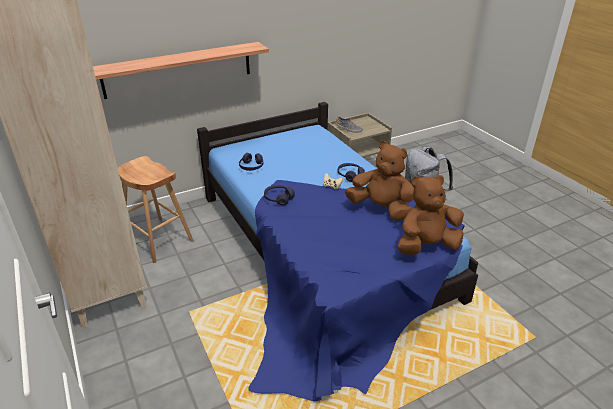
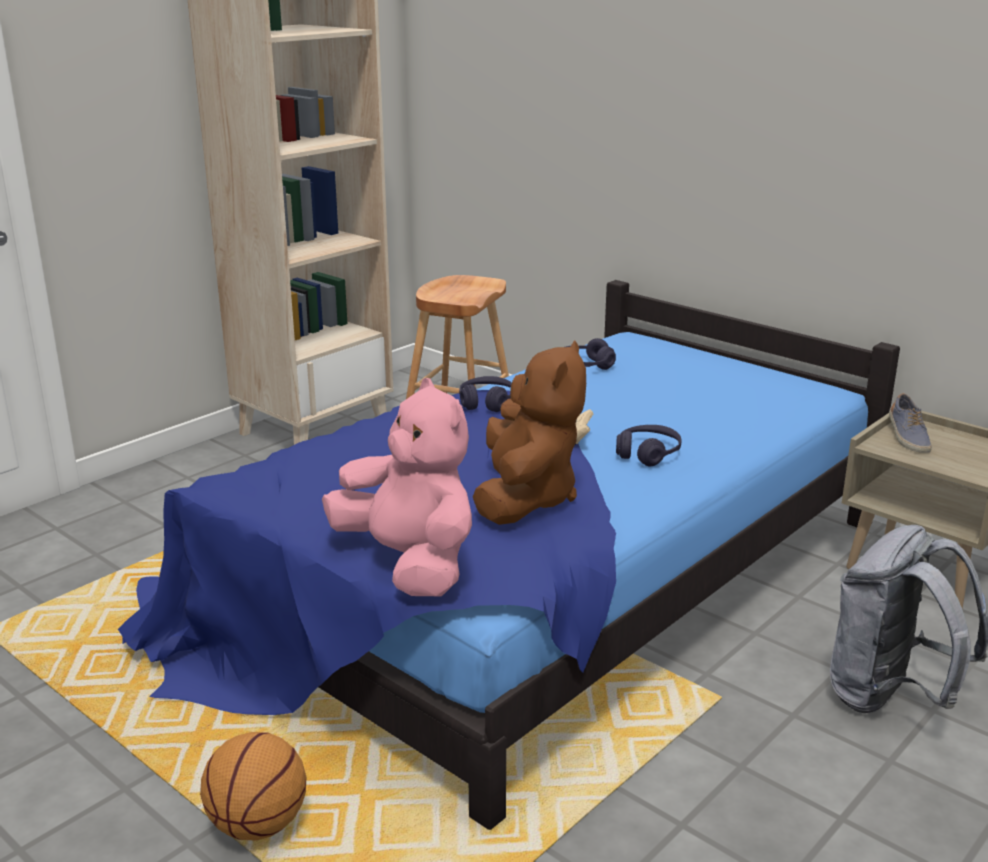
camera: 70 degrees right, 10 degrees down
shelf [93,42,269,99] -> none
brown plush toy [397,175,464,255] -> pink plush toy [322,378,472,596]
none -> basketball [200,732,306,841]

